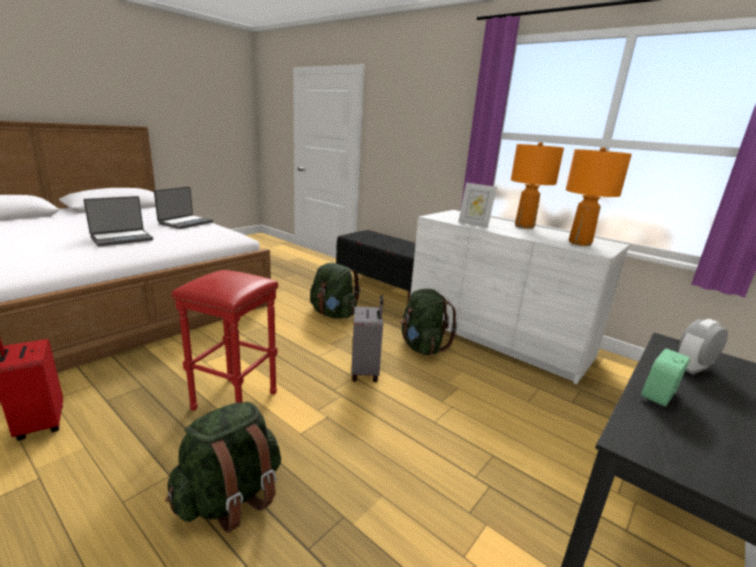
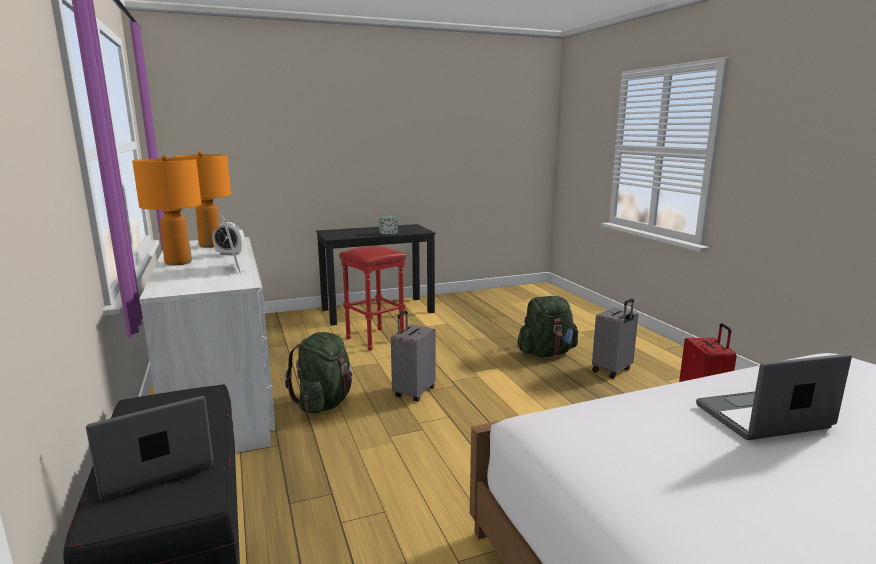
camera: 150 degrees left, 5 degrees down
laptop [154,187,213,229] -> laptop moved to [86,396,213,501]
red stool [172,270,278,410] -> red stool moved to [339,246,406,351]
green backpack [310,263,360,319] -> none
alarm clock [678,319,728,374] -> alarm clock moved to [212,222,245,255]
none -> grey suitcase [592,298,638,379]

